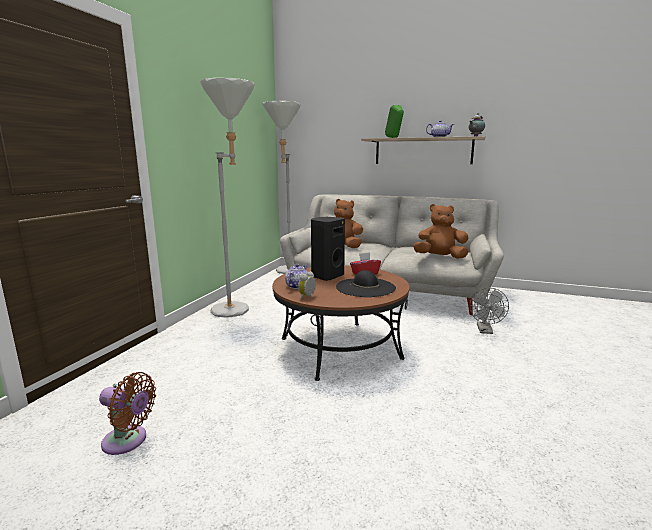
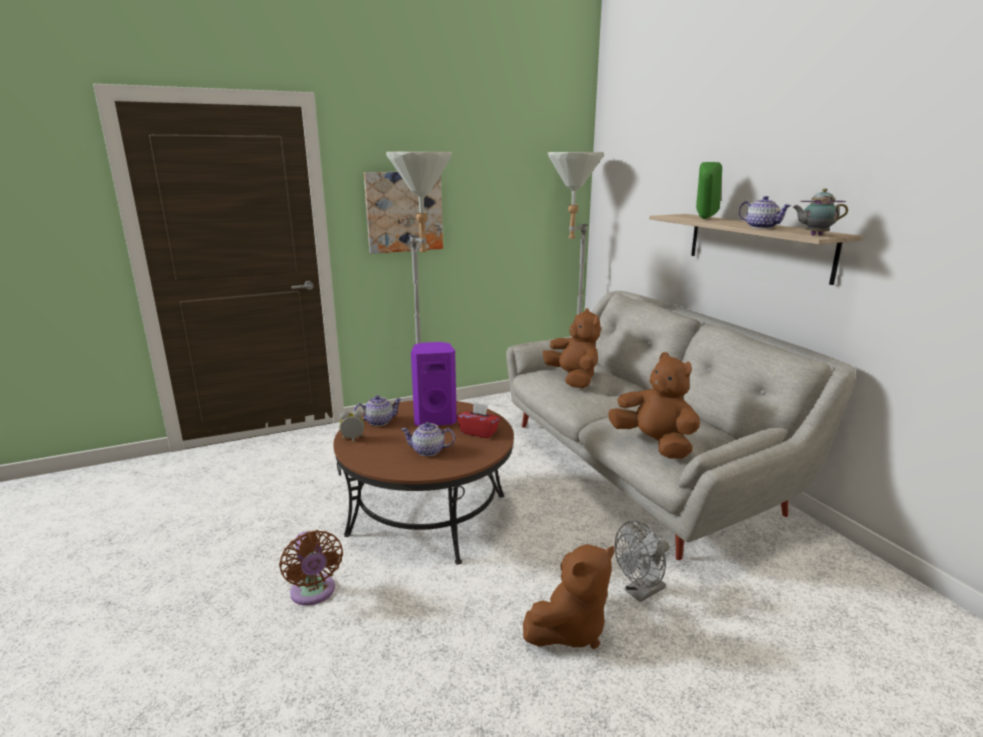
camera: 45 degrees right, 5 degrees up
brown fan [99,372,156,455] -> brown fan moved to [279,530,343,605]
black speaker [311,217,345,281] -> purple speaker [411,342,457,426]
black hat [336,270,396,297] -> teapot [401,422,455,456]
none -> picture [364,172,443,254]
none -> brown plush toy [523,544,615,649]

